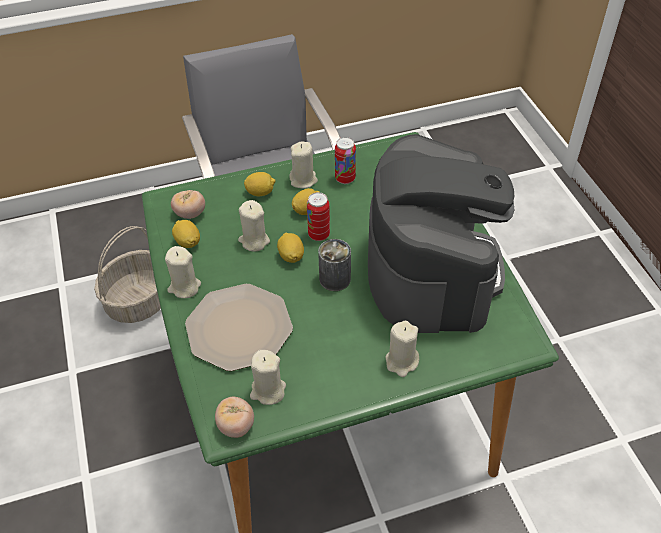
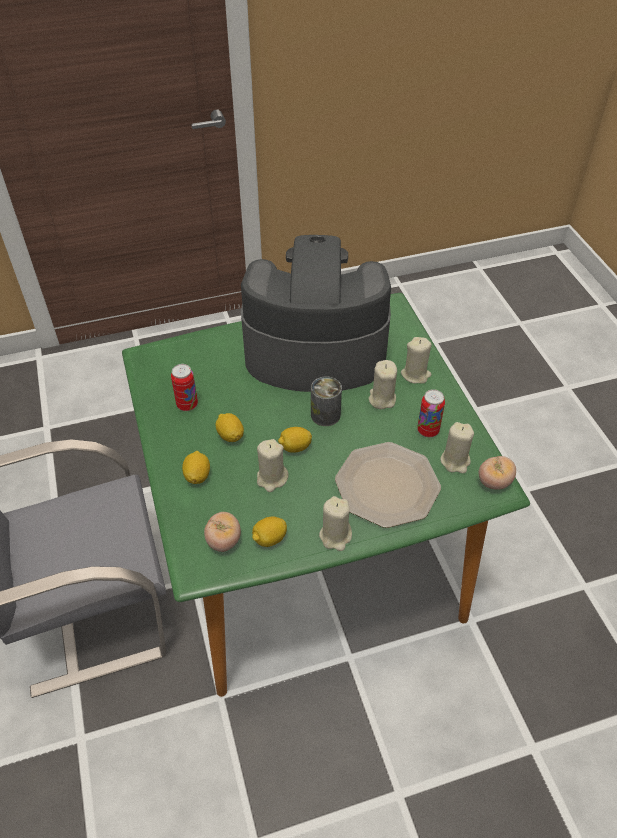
camera: 90 degrees left, 0 degrees up
basket [94,226,161,323] -> none
beige candle [289,141,318,188] -> beige candle moved to [369,360,397,409]
can [307,192,330,241] -> can moved to [417,389,445,437]

